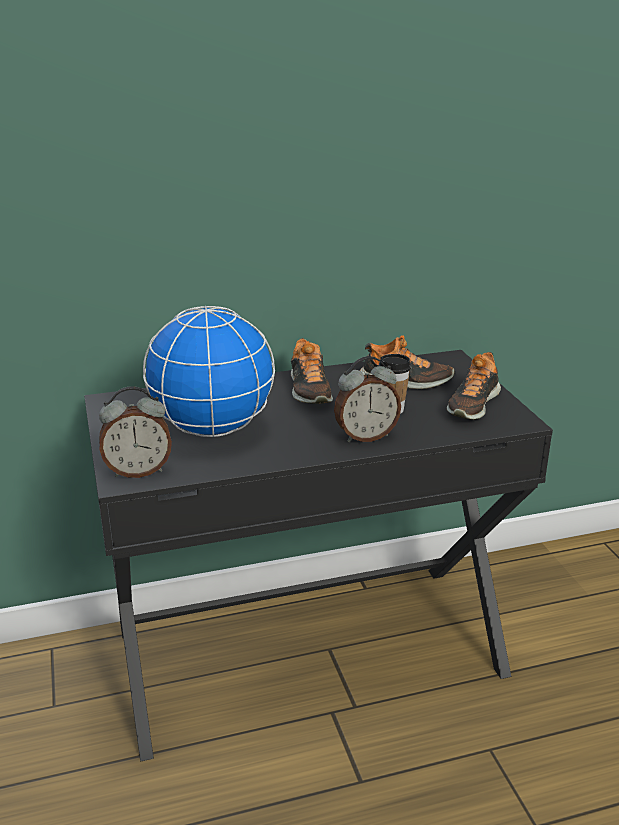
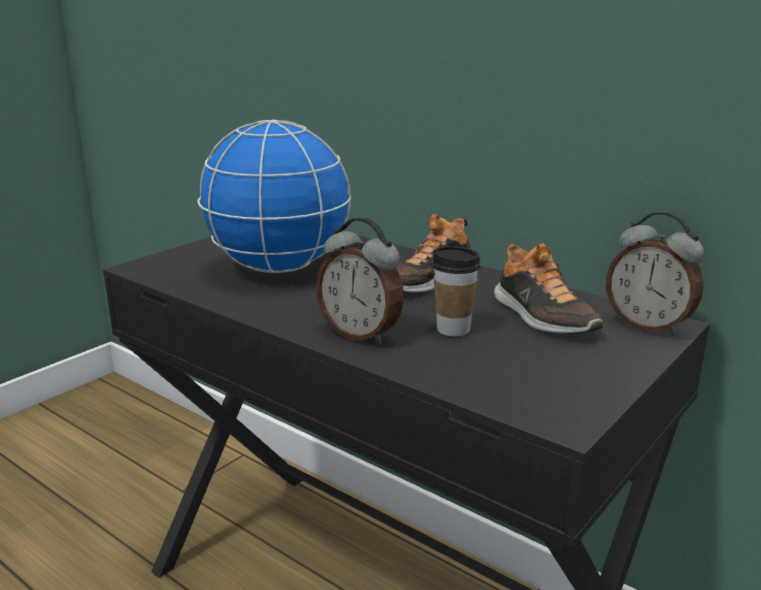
camera: 55 degrees right, 5 degrees down
alarm clock [99,386,172,478] -> alarm clock moved to [606,212,704,336]
shoe [447,352,501,420] -> none

